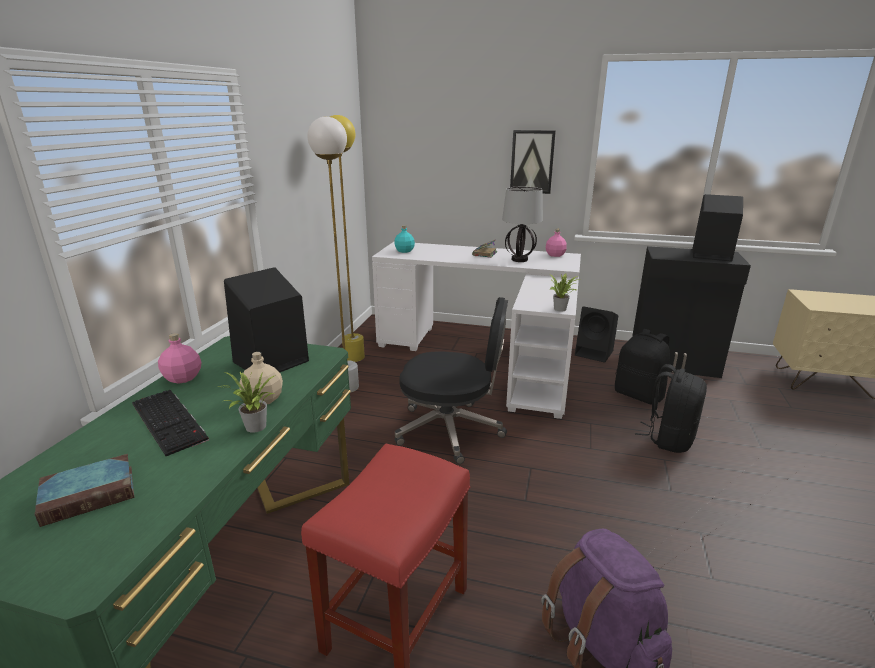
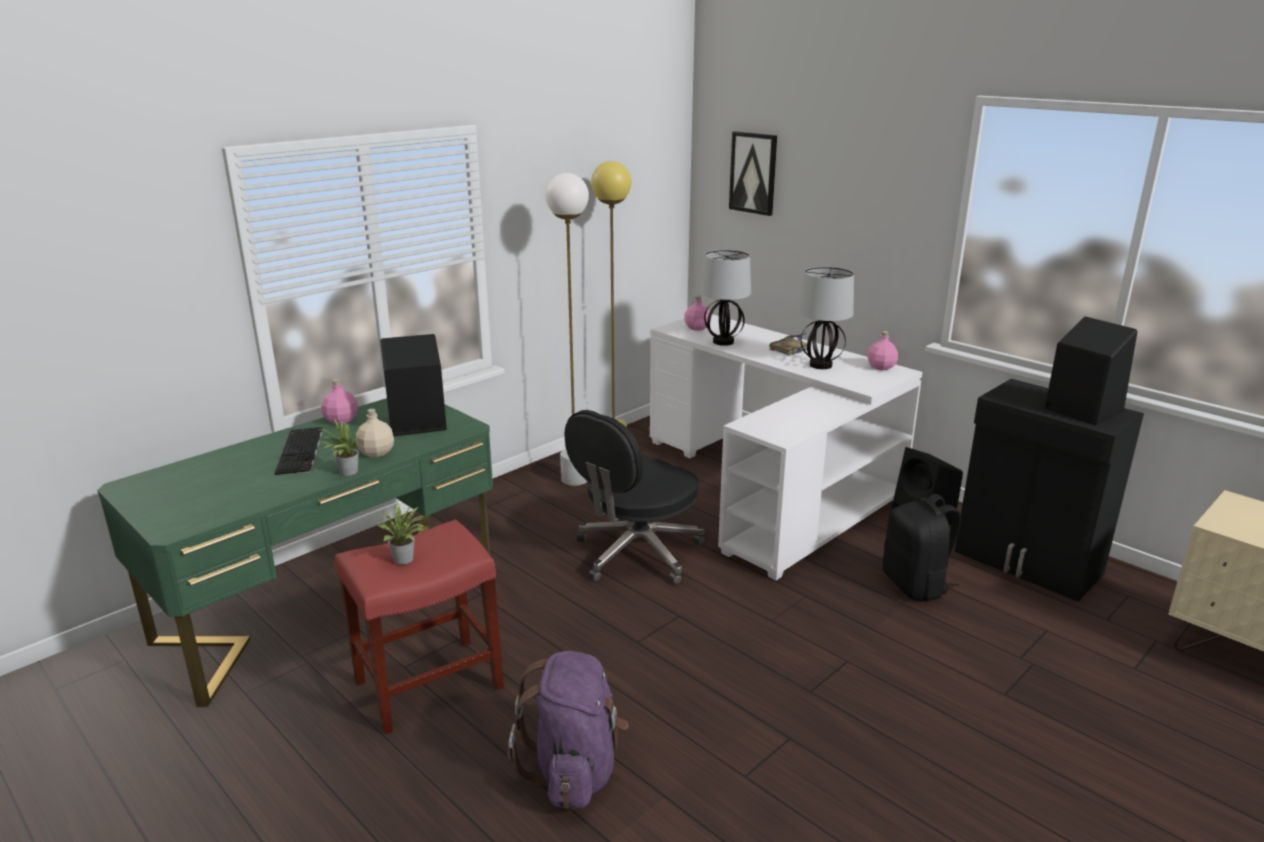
camera: 30 degrees right, 0 degrees up
book [34,454,134,527] -> none
turquoise bottle [394,225,415,253] -> pink bottle [684,295,711,331]
black office chair [395,297,508,464] -> black office chair turned 90 degrees clockwise [564,410,706,585]
picture [510,130,556,194] -> picture moved to [729,131,777,216]
potted plant [550,274,579,311] -> potted plant moved to [377,503,428,565]
black backpack [635,364,707,453] -> none
none -> table lamp [700,250,751,346]

